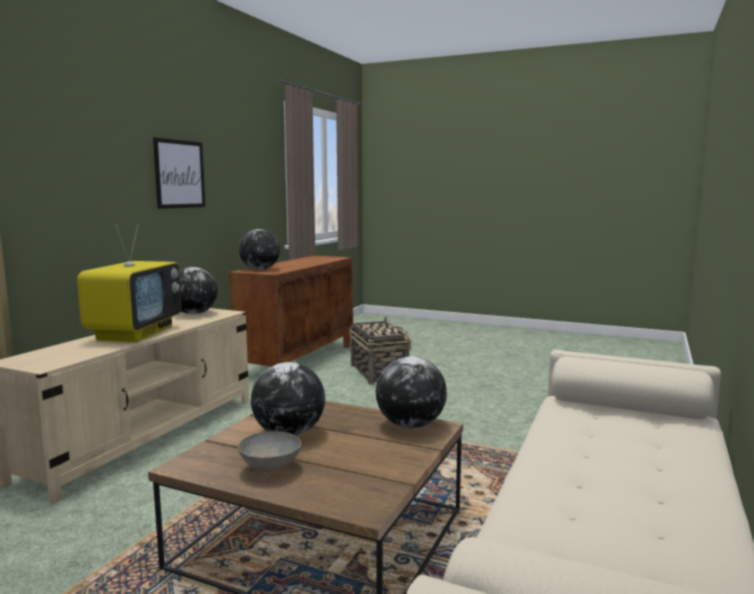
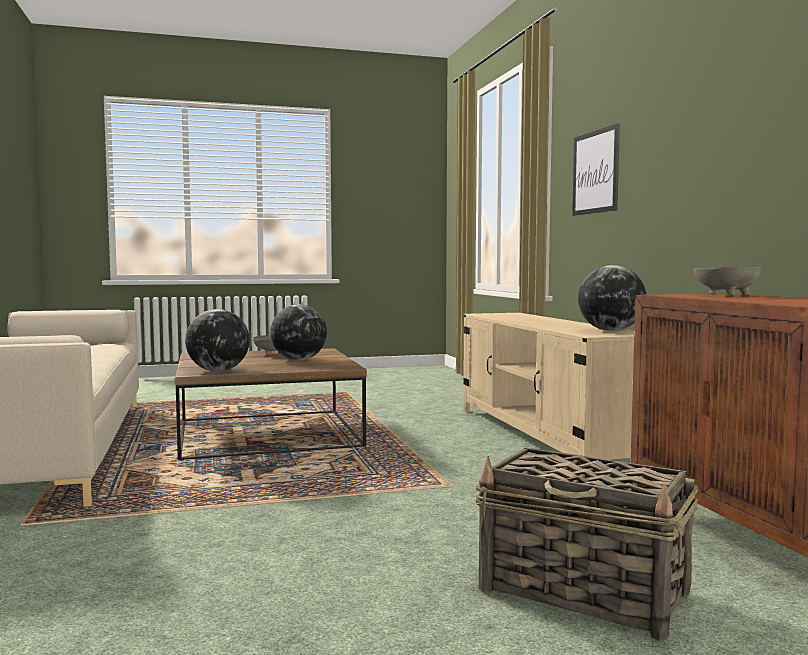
camera: 140 degrees right, 5 degrees down
television [77,224,181,342] -> none
picture [153,138,205,209] -> picture moved to [572,123,620,216]
globe [239,229,280,270] -> grey bowl [693,267,762,296]

